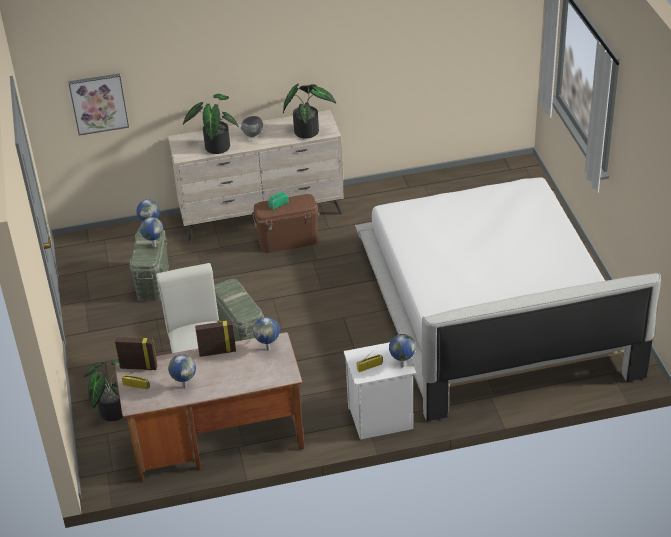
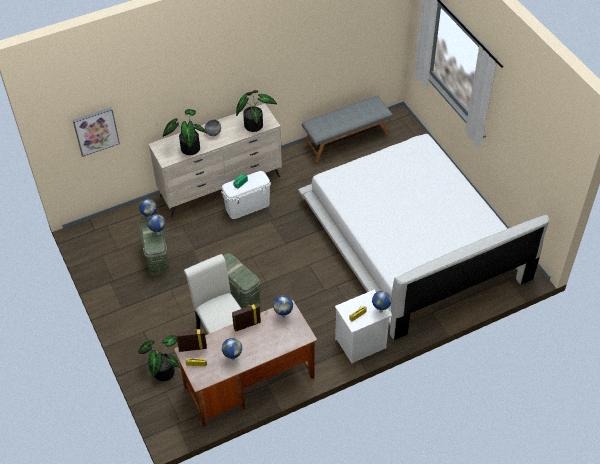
camera: 15 degrees left, 10 degrees up
brown storage box [252,194,320,253] -> white storage box [221,171,271,219]
none -> grey bench [302,96,393,162]

